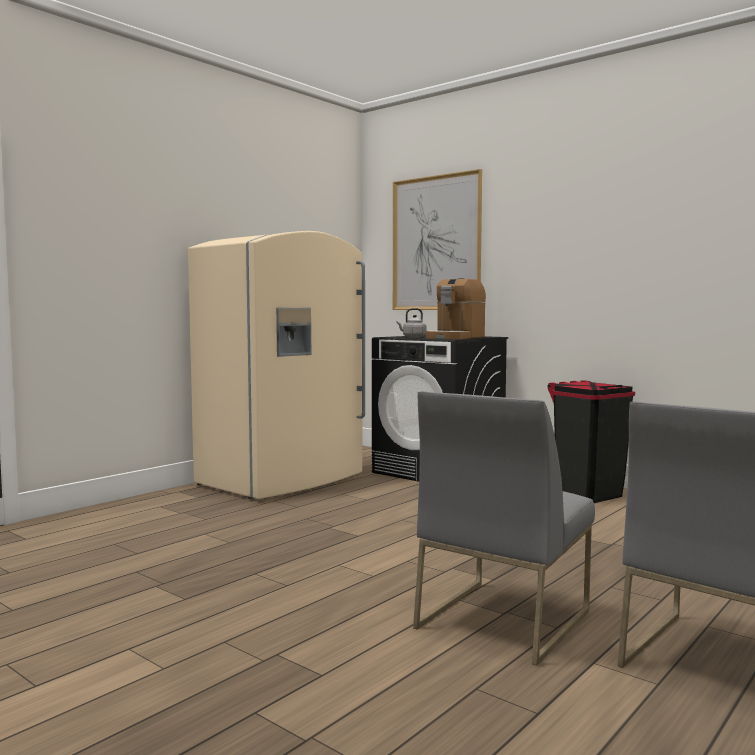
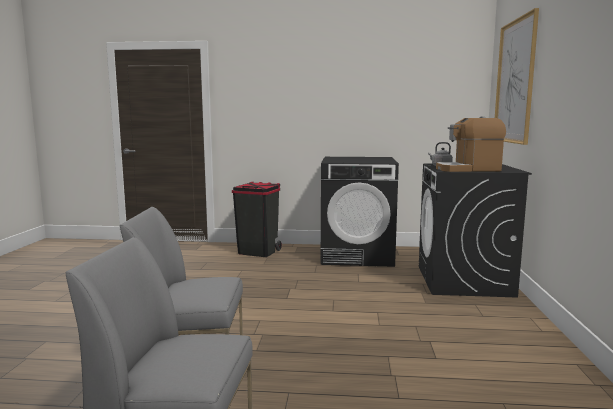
camera: 55 degrees right, 5 degrees up
beige fridge [188,231,365,499] -> black washing machine [321,157,399,267]
black trash can [548,380,635,503] -> black trash can moved to [232,182,282,257]

